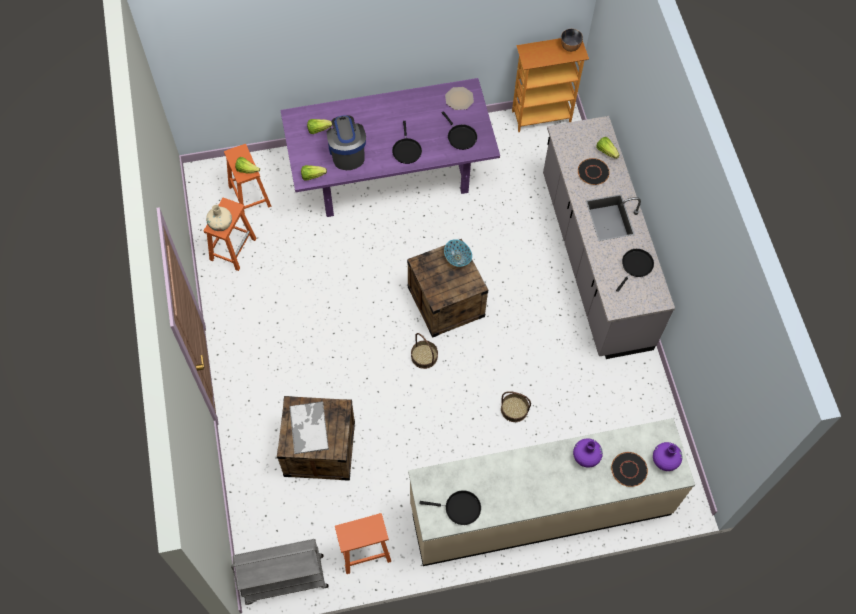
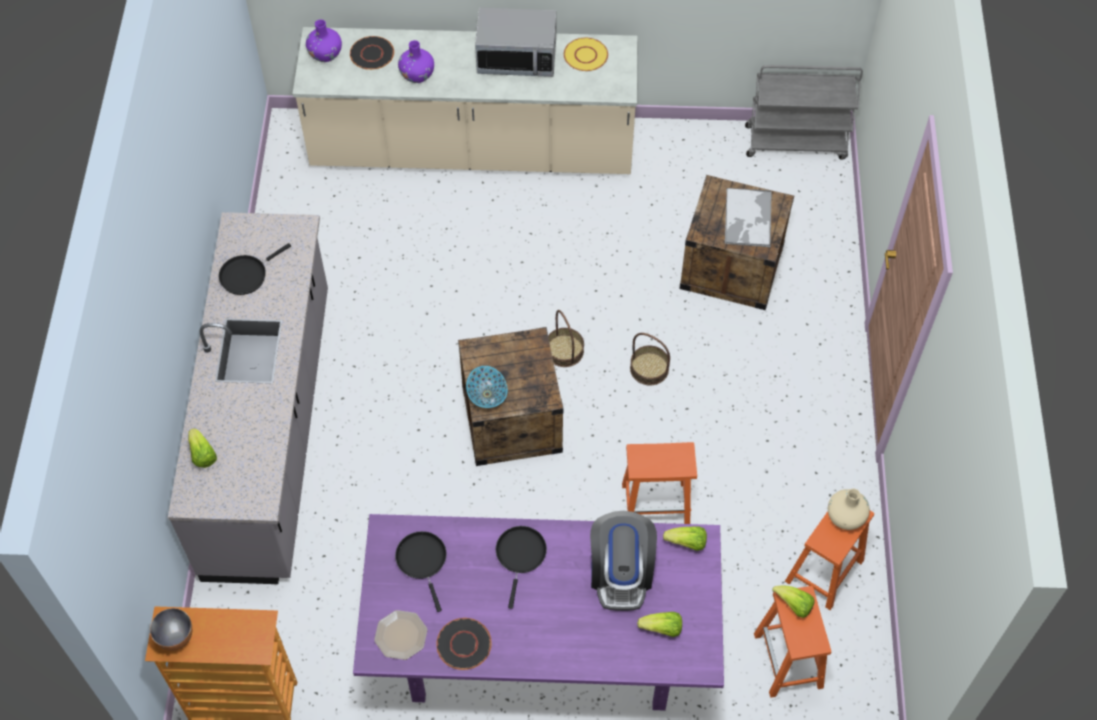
camera: 165 degrees left, 5 degrees down
orange stool [335,513,391,574] -> orange stool moved to [622,442,697,524]
black frying pan [419,490,481,525] -> yellow plate [564,38,608,71]
basket [501,391,531,422] -> basket moved to [630,333,670,385]
black plate [578,158,610,185] -> black plate moved to [436,618,492,670]
none -> microwave [475,7,556,77]

